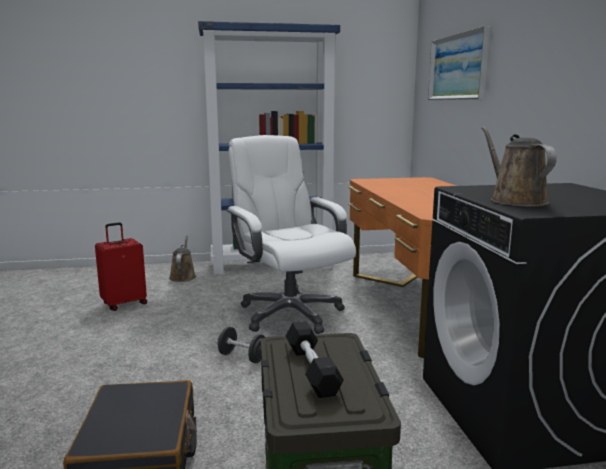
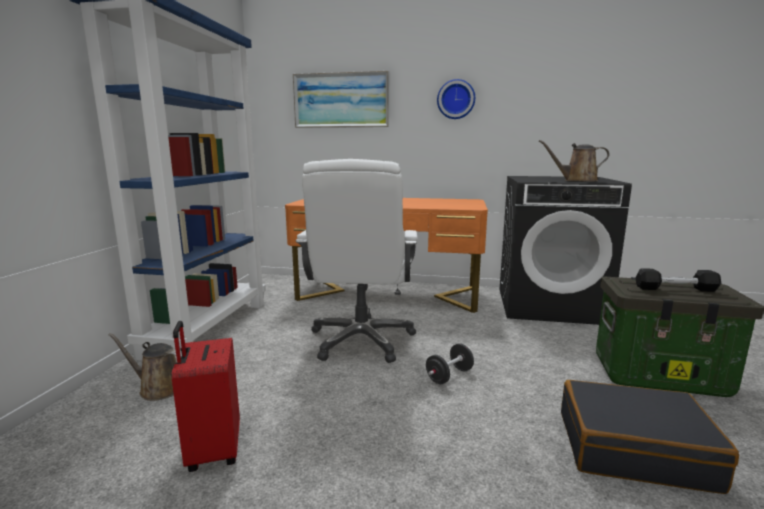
camera: 70 degrees left, 0 degrees up
white office chair [226,135,356,334] -> white office chair turned 75 degrees counterclockwise [295,159,417,363]
none -> wall clock [437,79,475,119]

